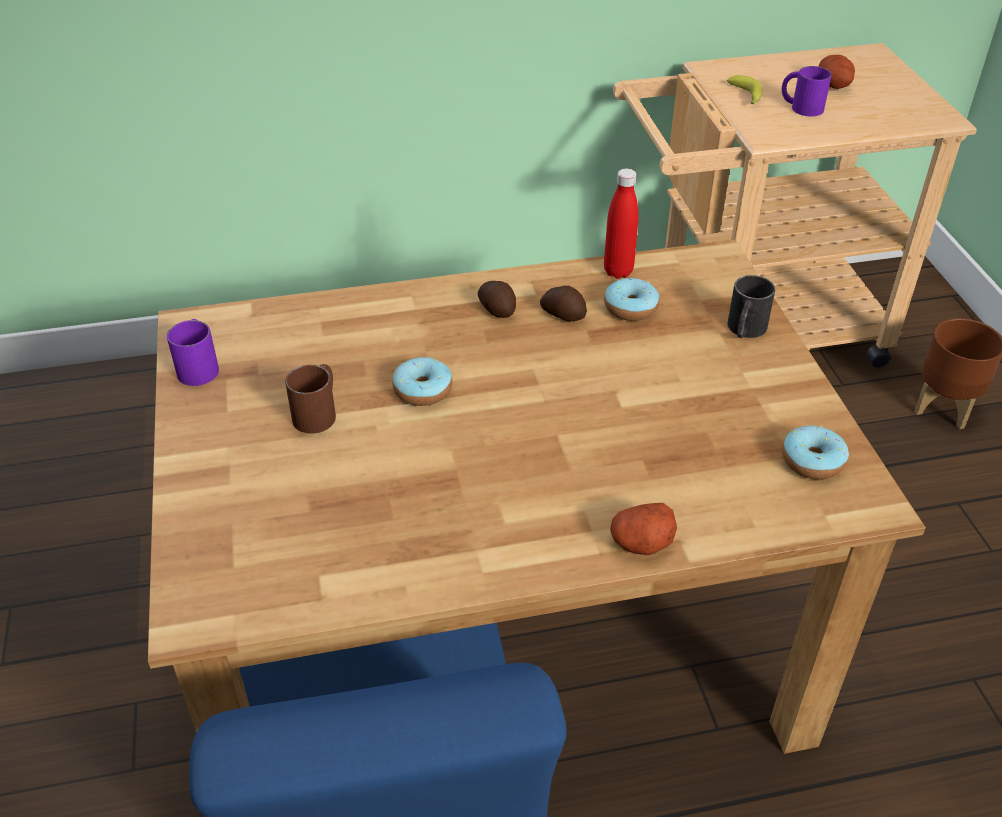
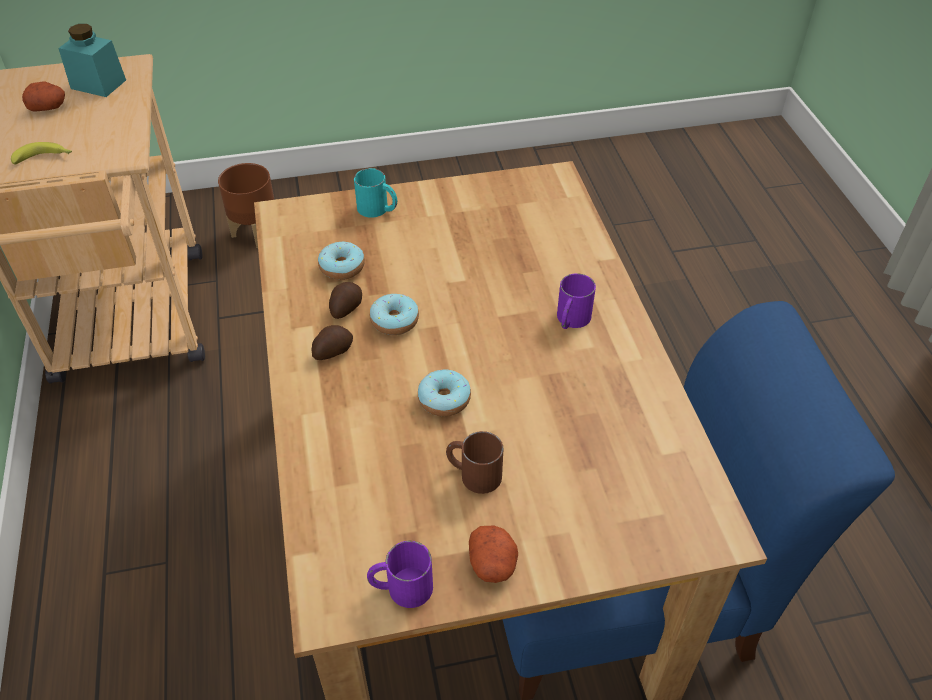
camera: 90 degrees left, 5 degrees up
red bottle [604,168,638,279] -> none
potato [610,503,677,555] -> potato moved to [469,526,518,583]
black mug [728,275,775,338] -> turquoise mug [354,168,397,218]
purple mug [782,66,832,116] -> purple mug moved to [557,273,596,329]
donut [782,425,849,480] -> donut moved to [370,294,419,335]
none -> turquoise jar [58,24,126,97]

